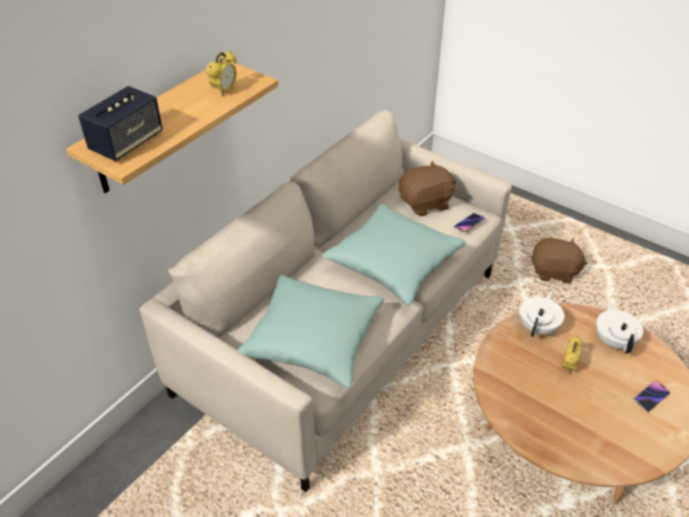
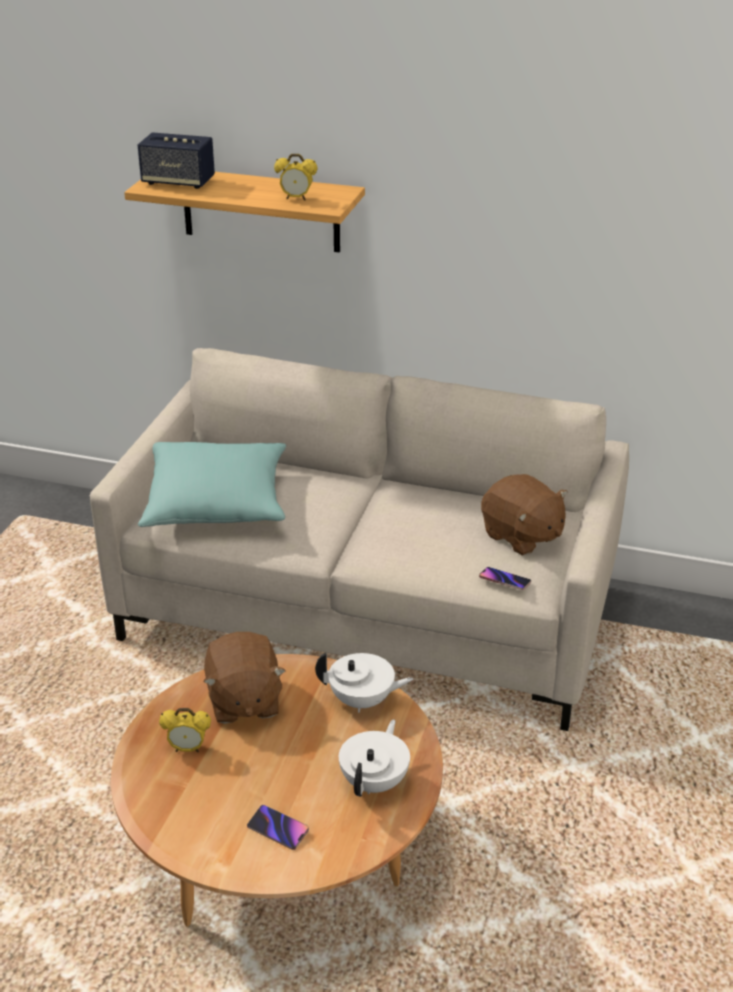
camera: 70 degrees right, 10 degrees down
turquoise pillow [322,204,466,306] -> none
brown plush toy [531,237,587,284] -> brown plush toy moved to [204,632,286,724]
alarm clock [561,336,583,374] -> alarm clock moved to [159,708,211,753]
white teapot [596,301,643,353] -> white teapot turned 45 degrees counterclockwise [339,720,410,797]

